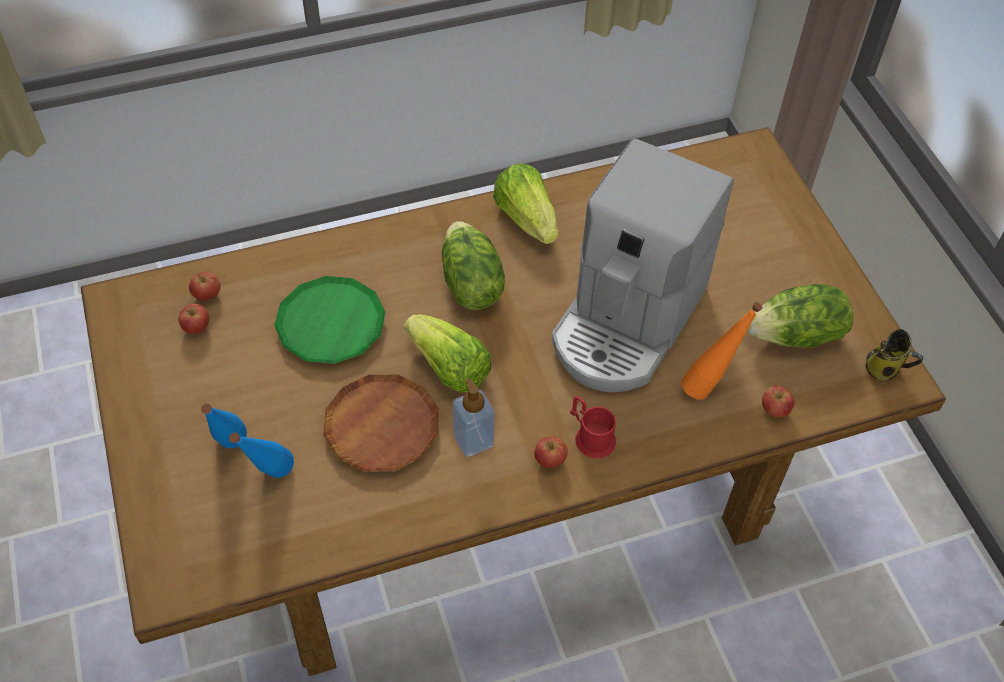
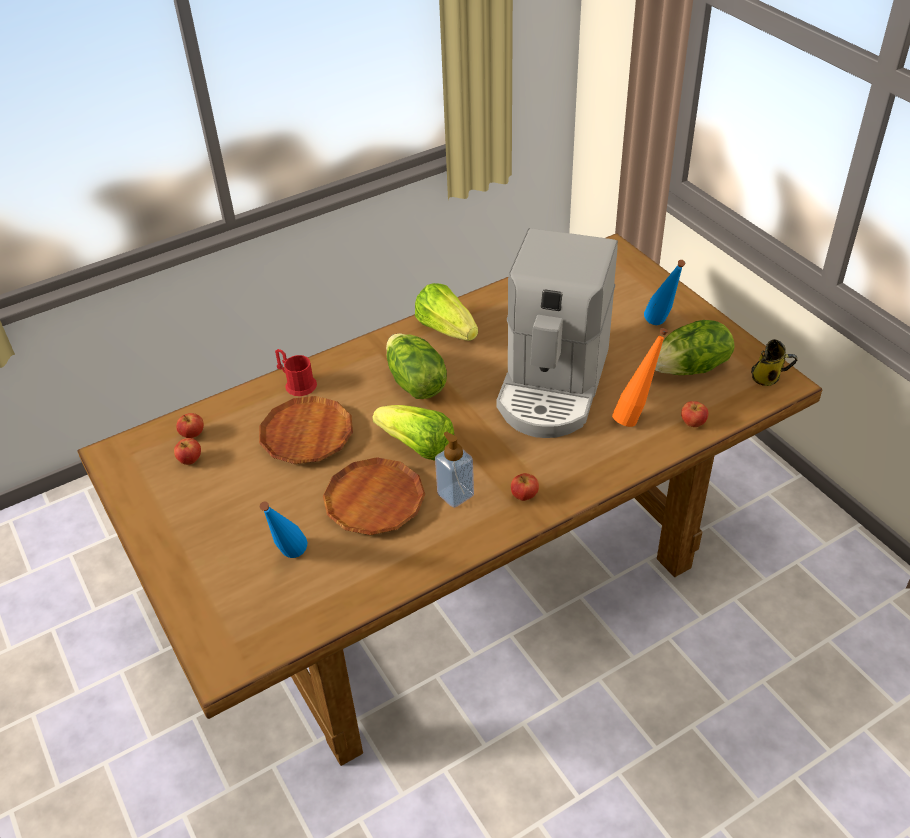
camera: 10 degrees left, 10 degrees down
blue bottle [201,404,247,448] -> blue bottle moved to [644,260,685,325]
green plate [274,276,385,364] -> brown plate [259,396,353,464]
red mug [570,396,616,458] -> red mug moved to [275,349,317,396]

